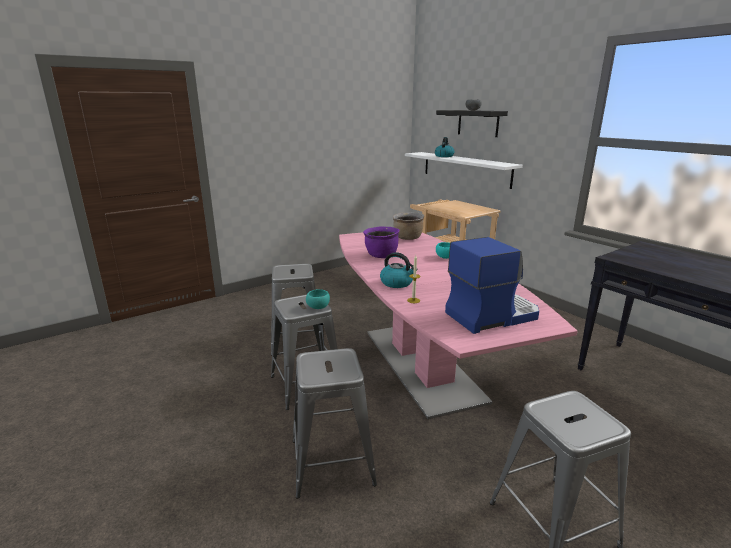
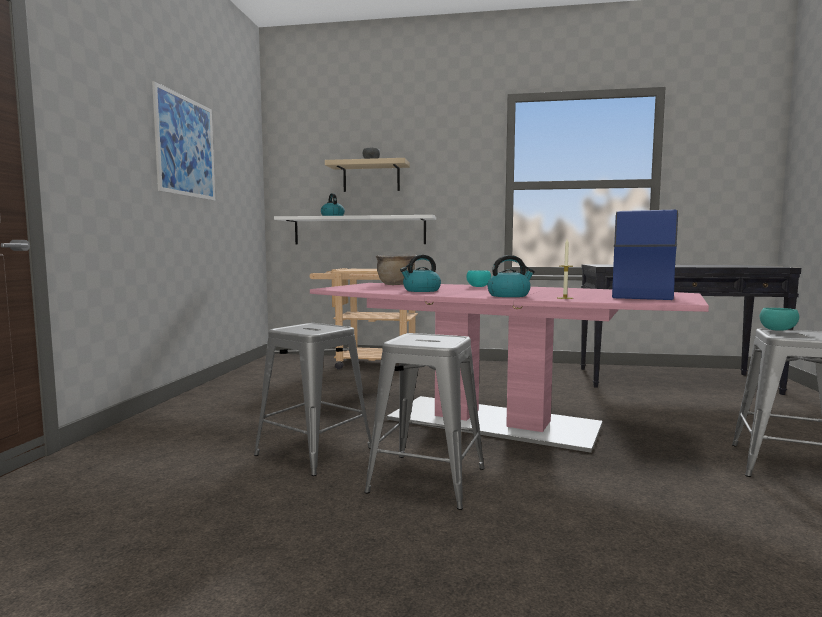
camera: 45 degrees left, 15 degrees down
grey stool [293,348,377,499] -> none
turquoise bowl [306,289,330,309] -> turquoise bowl moved to [760,308,799,331]
purple cooking pot [363,227,400,258] -> kettle [400,255,441,292]
black shelf [436,110,508,137] -> beige shelf [325,158,410,192]
none -> picture [152,81,215,201]

